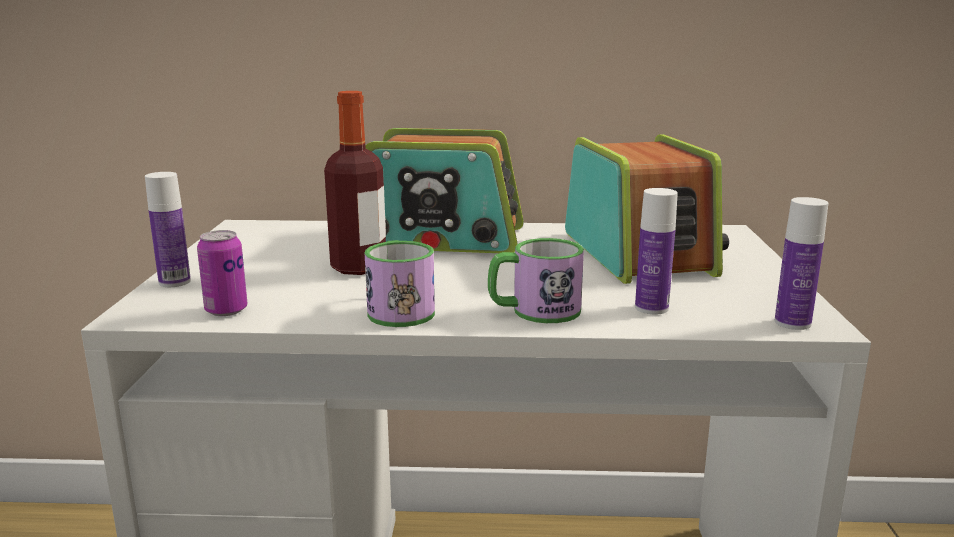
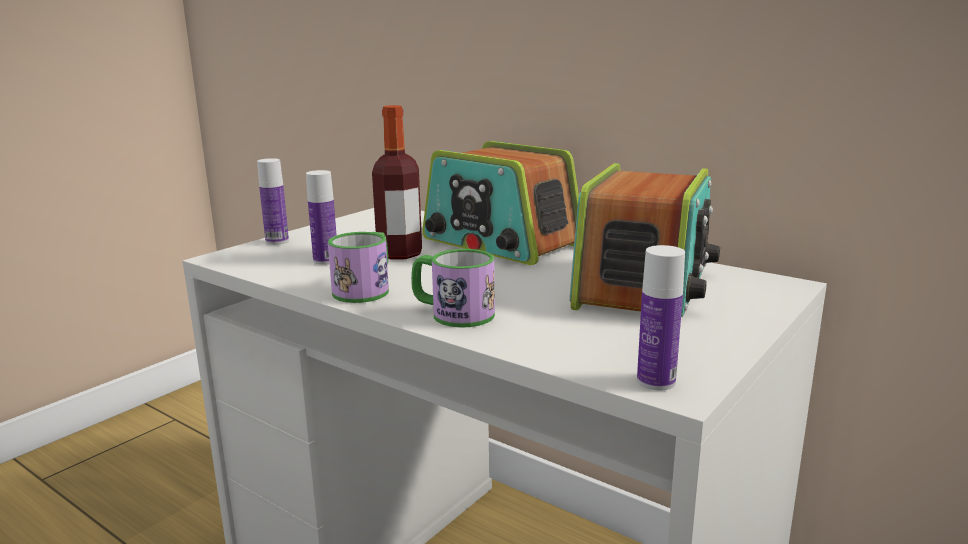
camera: 35 degrees right, 0 degrees up
can [197,230,248,316] -> none
bottle [635,188,678,314] -> bottle moved to [306,170,337,265]

